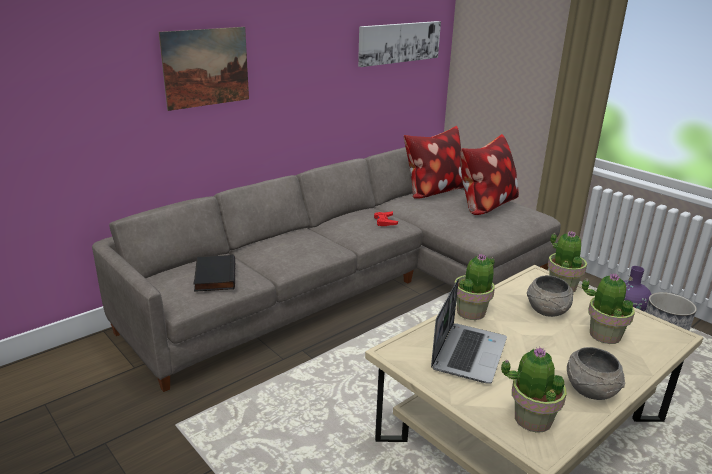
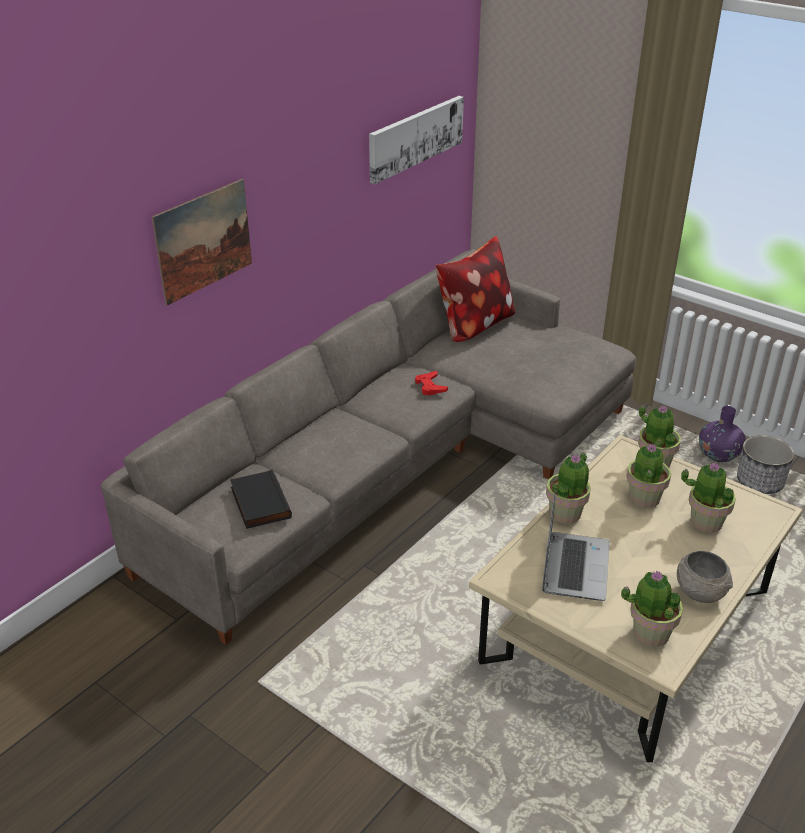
camera: 10 degrees left, 10 degrees up
pillow [460,134,519,215] -> none
grey bowl [527,275,574,317] -> potted plant [627,443,671,508]

